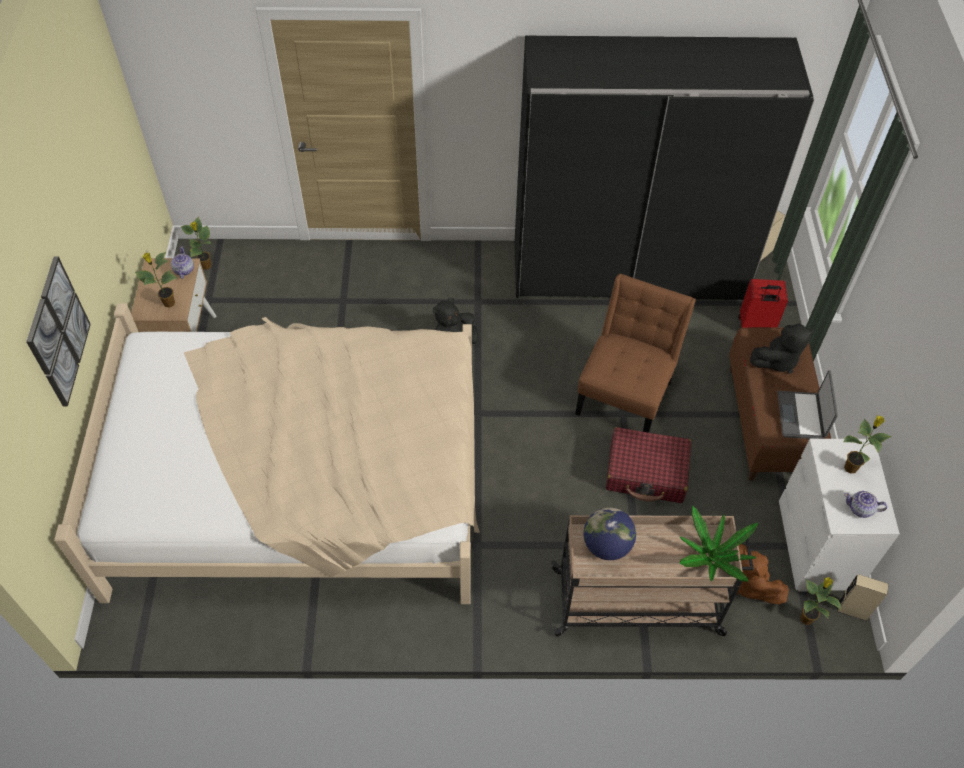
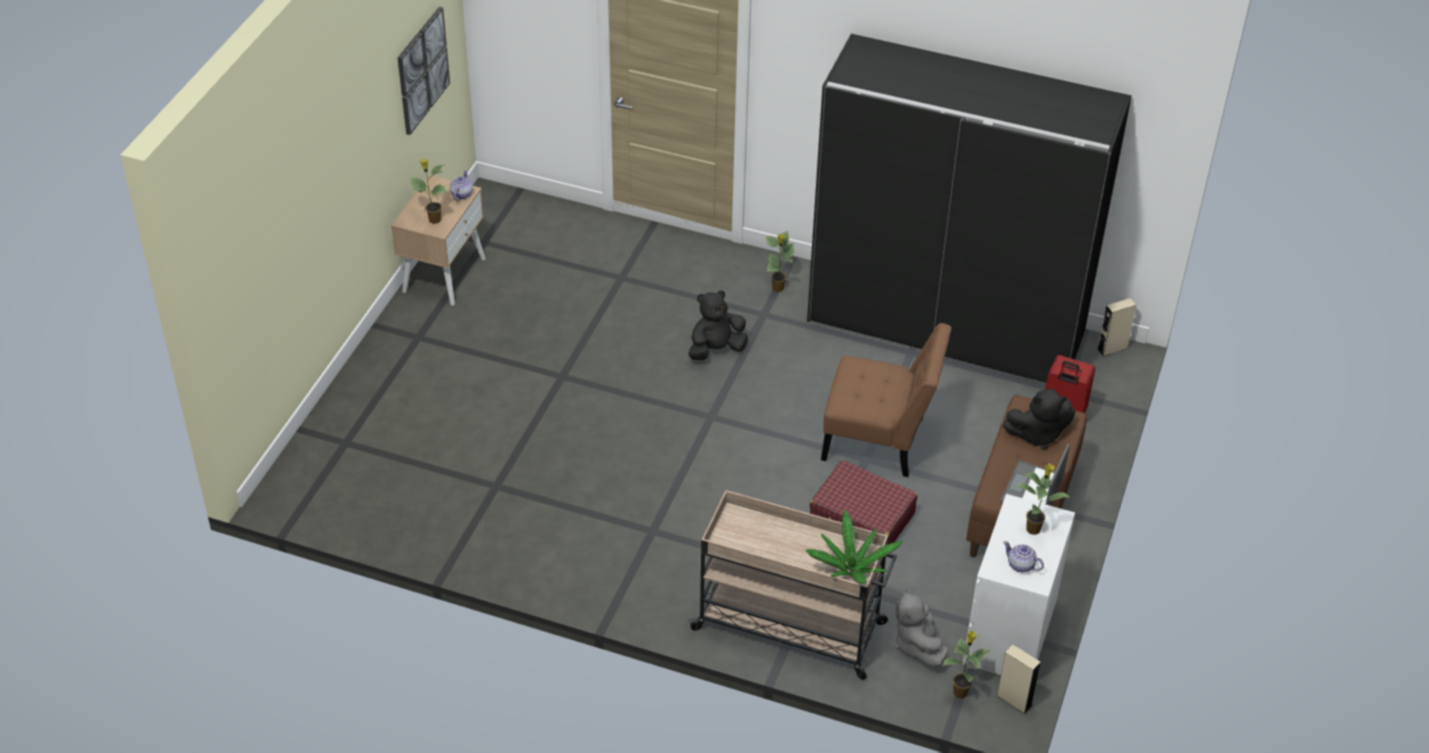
camera: 20 degrees right, 10 degrees down
picture [26,256,91,406] -> picture moved to [398,7,450,135]
beige bed [54,303,480,604] -> none
potted plant [181,216,211,270] -> potted plant moved to [766,231,794,292]
brown chair [575,274,696,433] -> brown chair turned 60 degrees clockwise [821,323,951,477]
globe [584,508,636,560] -> none
brown plush toy [736,544,789,604] -> grey plush toy [895,589,948,667]

